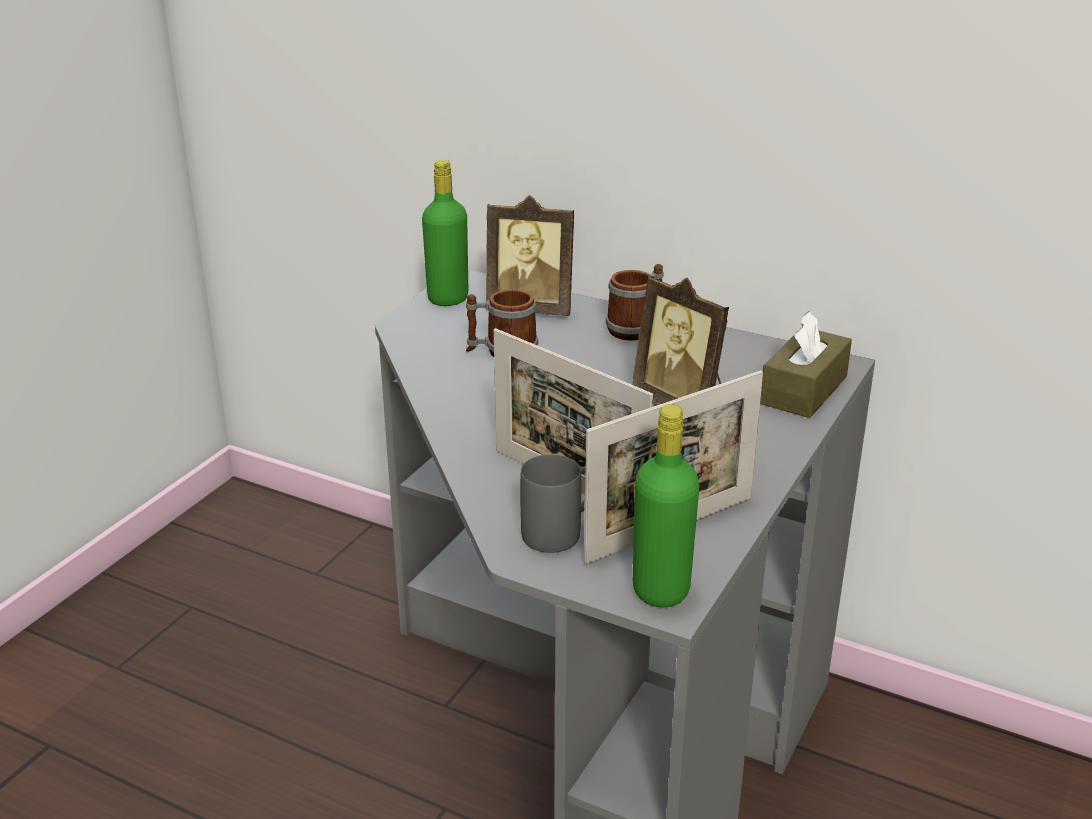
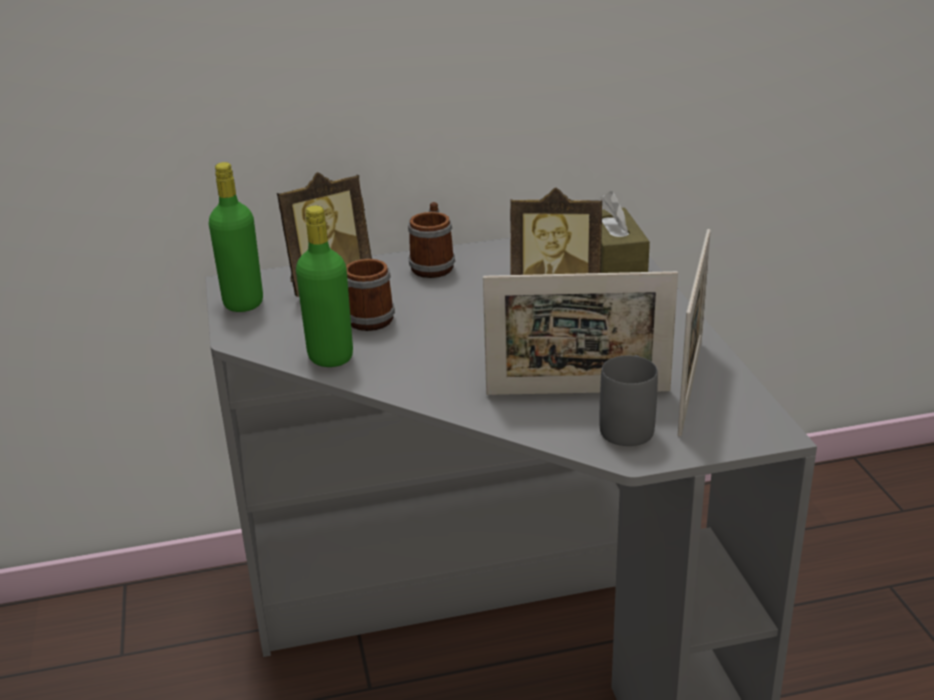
camera: 40 degrees left, 0 degrees up
green bottle [633,404,699,608] -> green bottle moved to [296,206,353,367]

